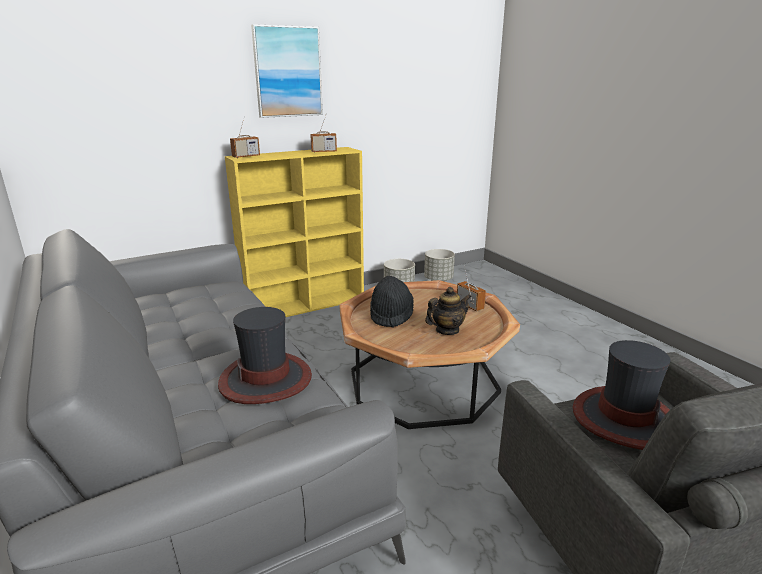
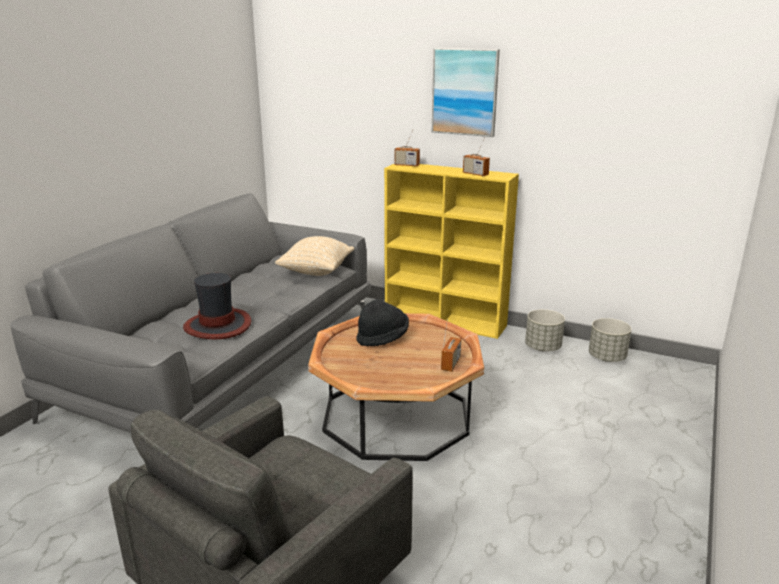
camera: 55 degrees right, 0 degrees up
teapot [425,287,471,335] -> none
hat [573,340,670,450] -> none
none -> beige pillow [275,236,354,276]

